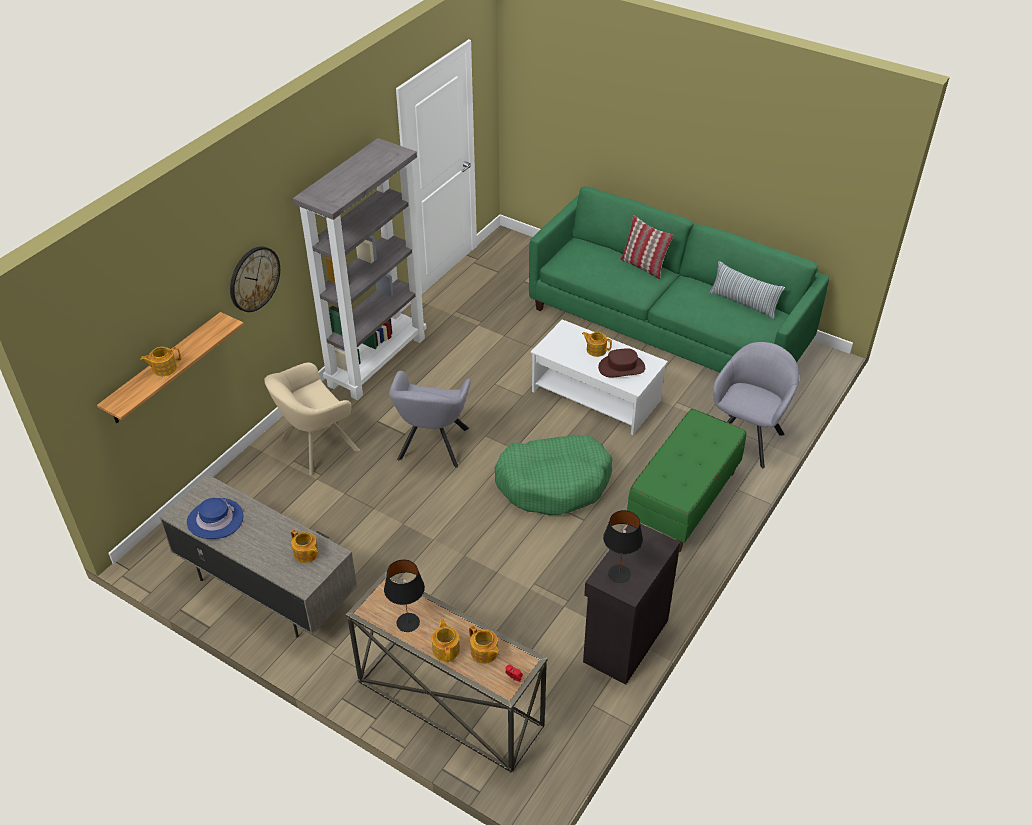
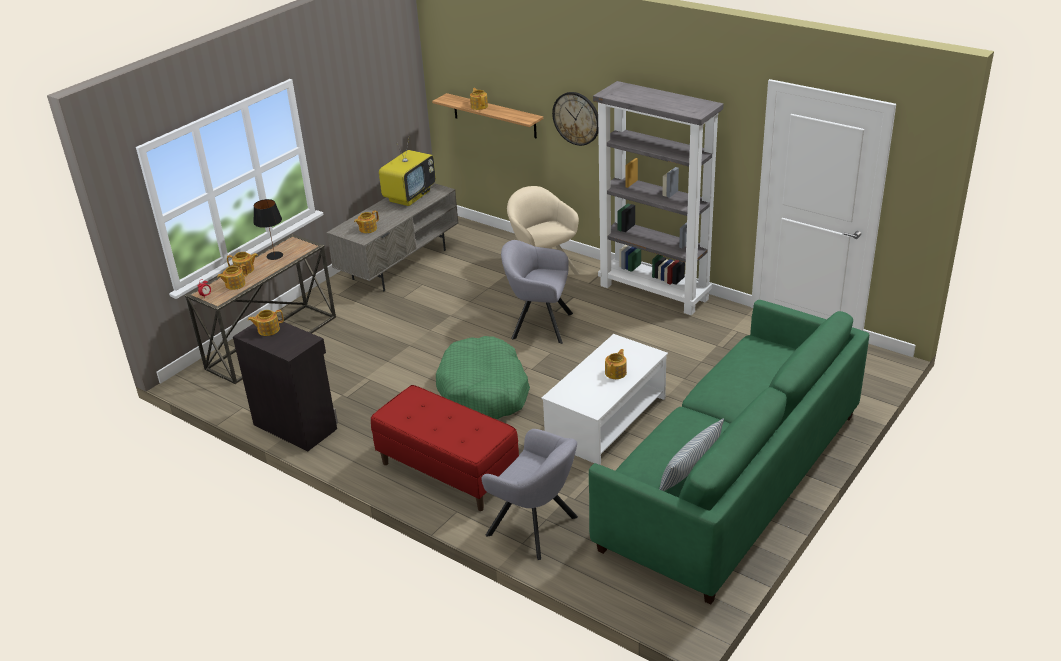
camera: 95 degrees right, 10 degrees down
blue hat [187,498,243,539] -> television [379,135,436,206]
brown hat [598,348,645,377] -> none
black table lamp [603,510,643,583] -> teapot [248,310,284,336]
pillow [620,216,673,279] -> none
green bench [627,409,746,552] -> red bench [371,385,519,511]

